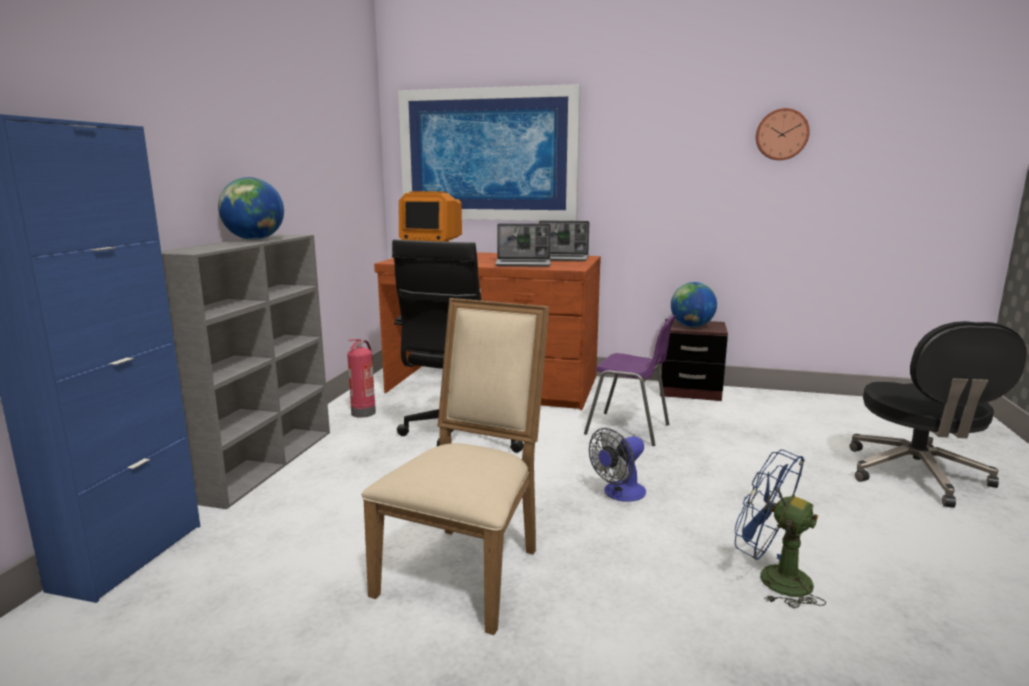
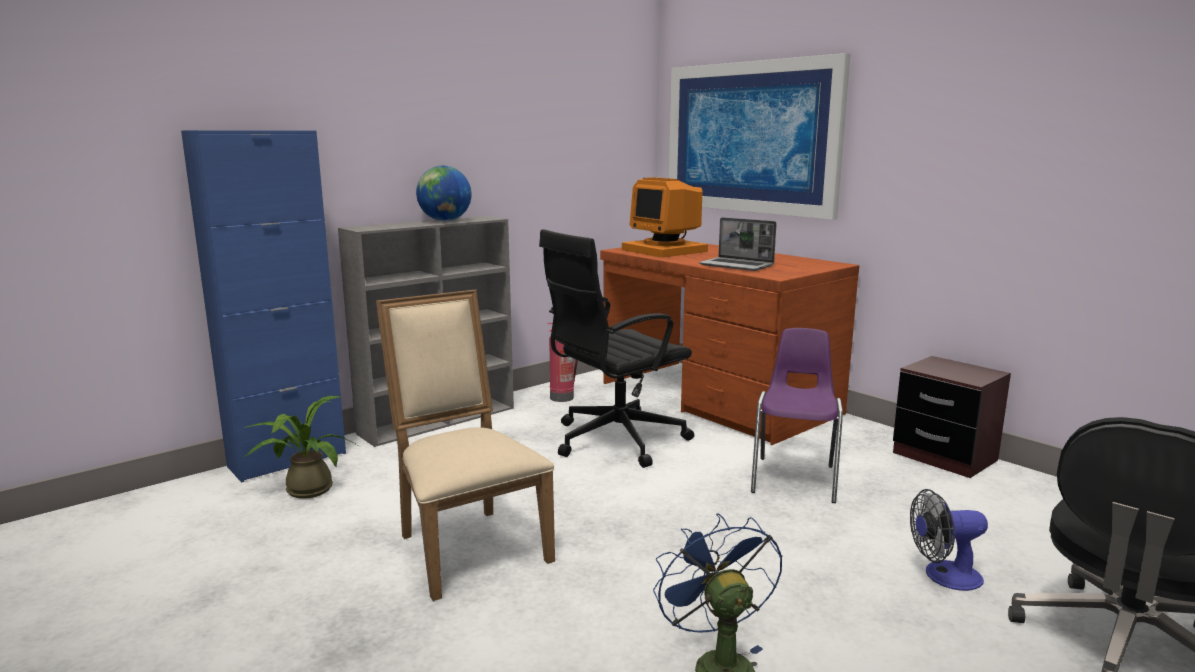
camera: 35 degrees right, 0 degrees up
beige chair [362,298,549,635] -> beige chair turned 90 degrees counterclockwise [376,290,555,601]
laptop [539,220,589,261] -> none
purple chair [584,315,677,446] -> purple chair turned 135 degrees counterclockwise [751,328,843,503]
fan [589,428,646,502] -> fan moved to [910,489,988,591]
globe [671,282,717,327] -> none
wall clock [756,108,810,160] -> none
none -> potted plant [243,396,359,499]

